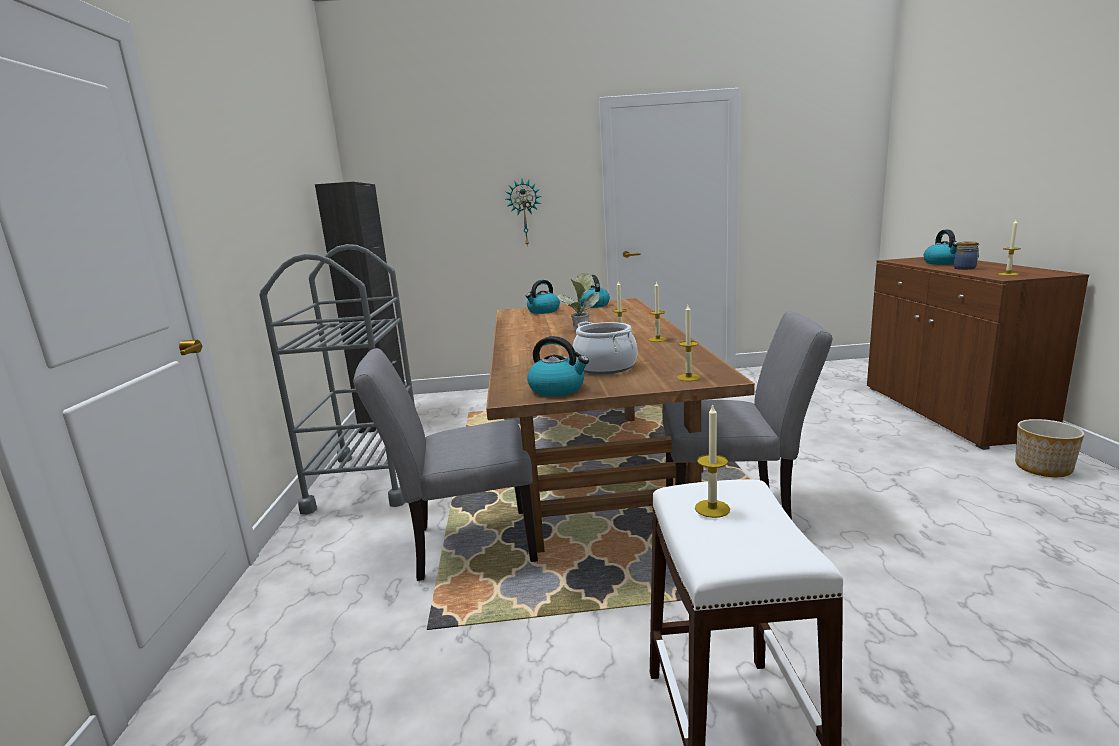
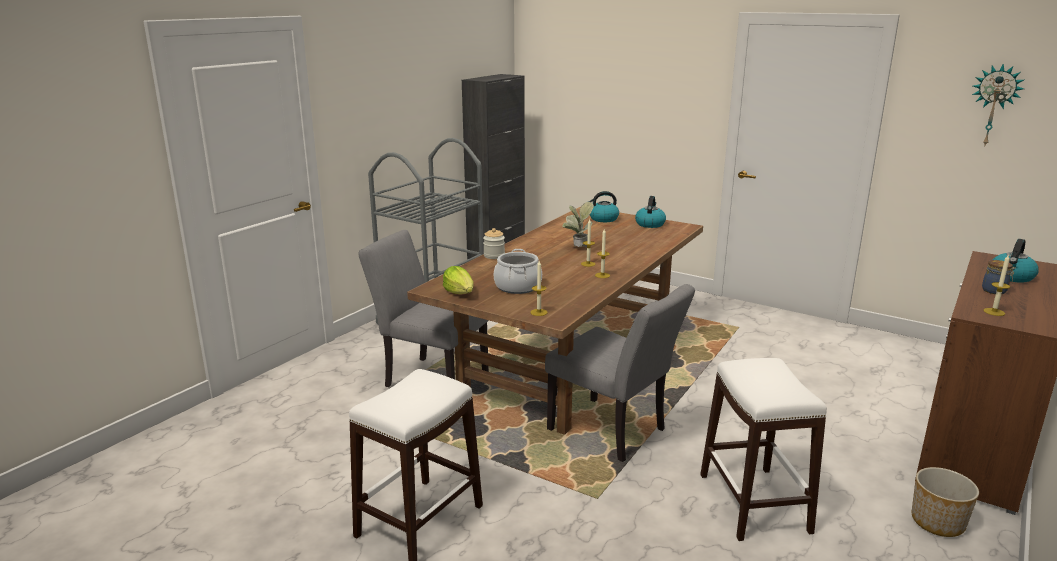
camera: 35 degrees right, 5 degrees up
wall clock [506,180,542,247] -> wall clock moved to [972,63,1024,147]
kettle [527,336,589,397] -> lettuce [443,266,474,294]
candle [695,403,730,518] -> none
none -> jar [483,228,505,259]
none -> white stool [700,358,827,541]

